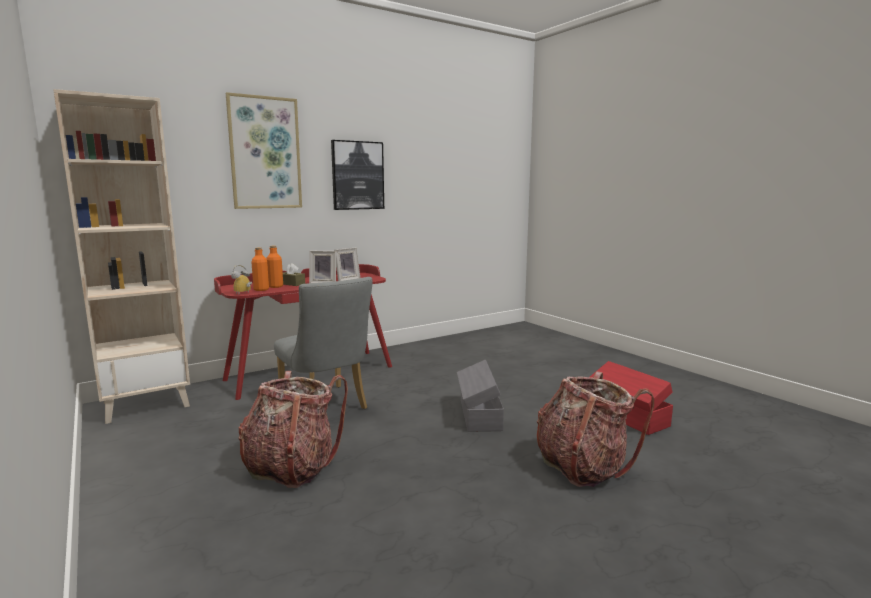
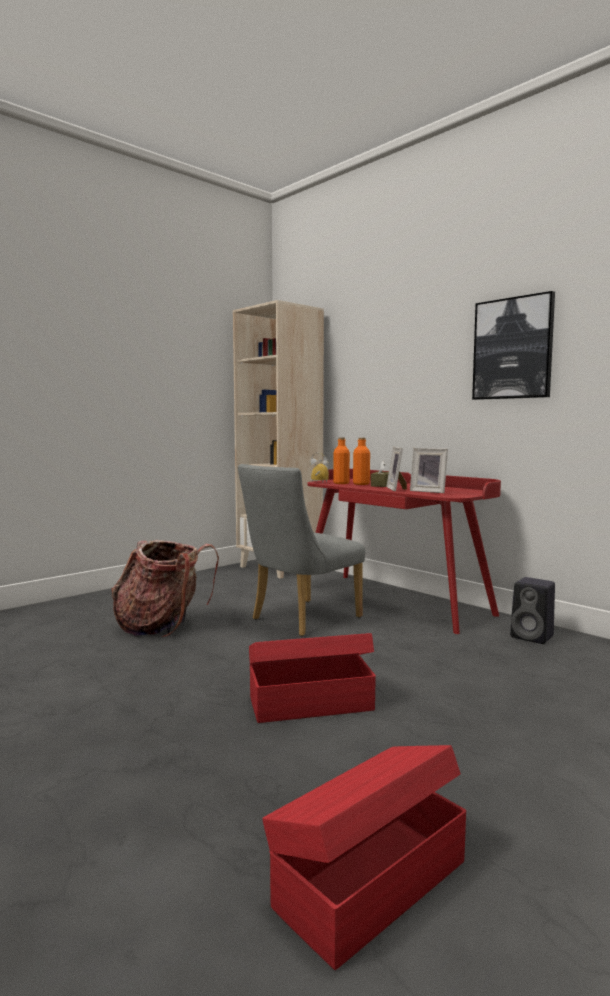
camera: 80 degrees right, 5 degrees down
picture [226,92,302,209] -> none
grey storage box [457,360,504,432] -> red storage box [249,633,376,723]
backpack [536,371,654,487] -> none
none -> black speaker [510,577,555,644]

